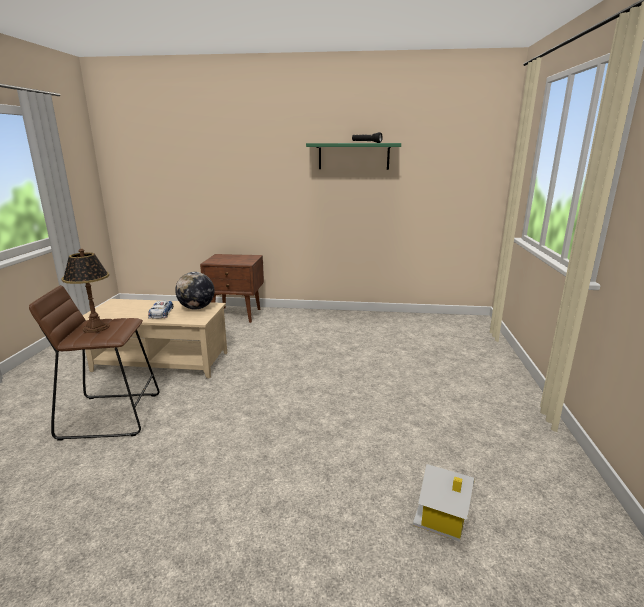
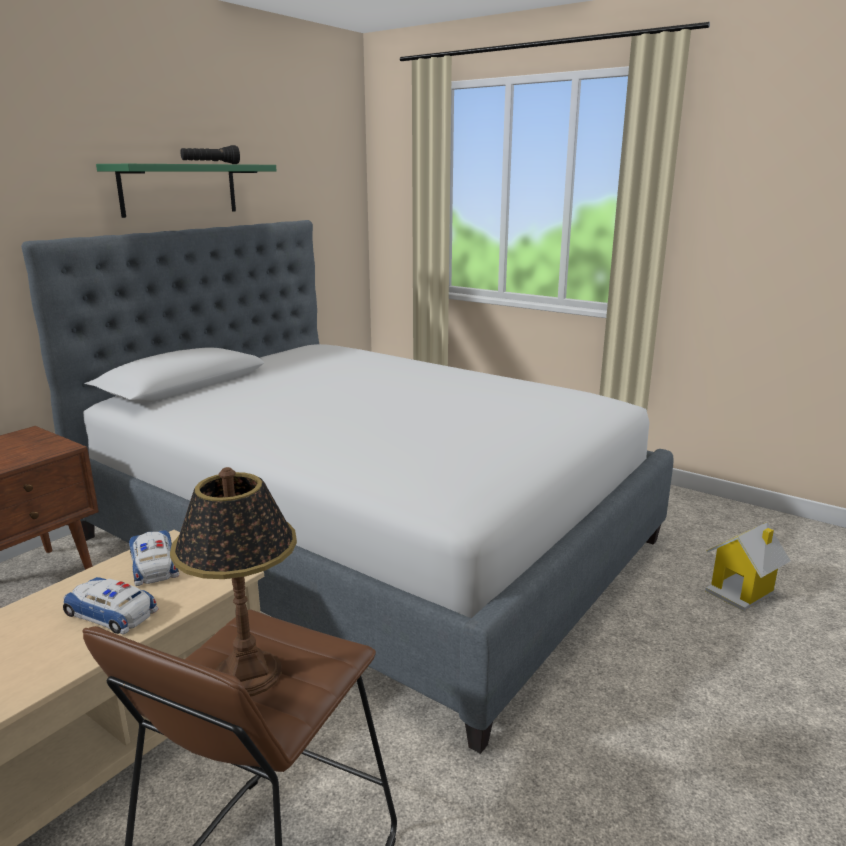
camera: 60 degrees left, 0 degrees up
globe [175,272,214,309] -> toy car [129,530,179,586]
none -> bed [21,220,674,754]

